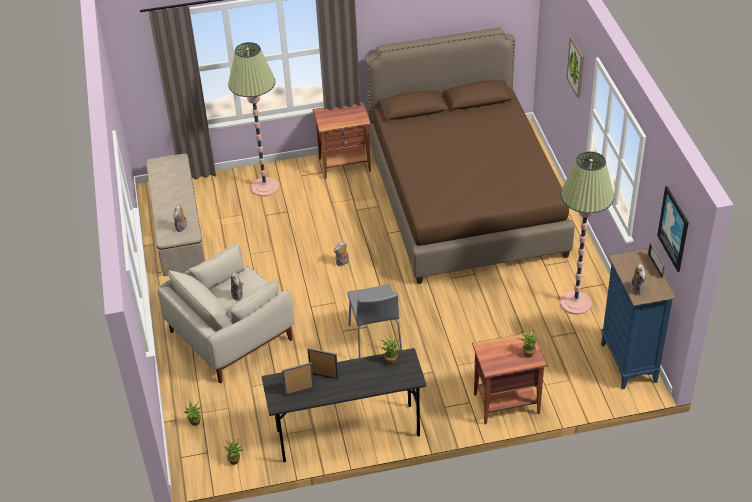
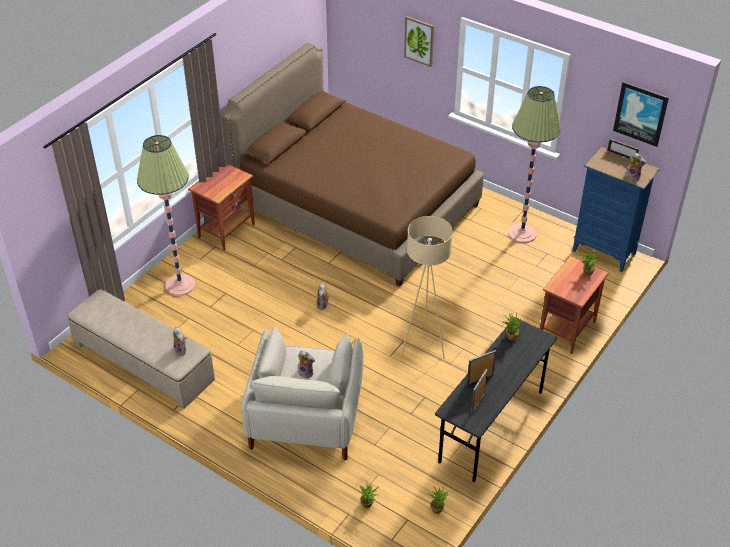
camera: 45 degrees left, 0 degrees up
grey chair [348,284,402,358] -> beige floor lamp [401,216,453,359]

